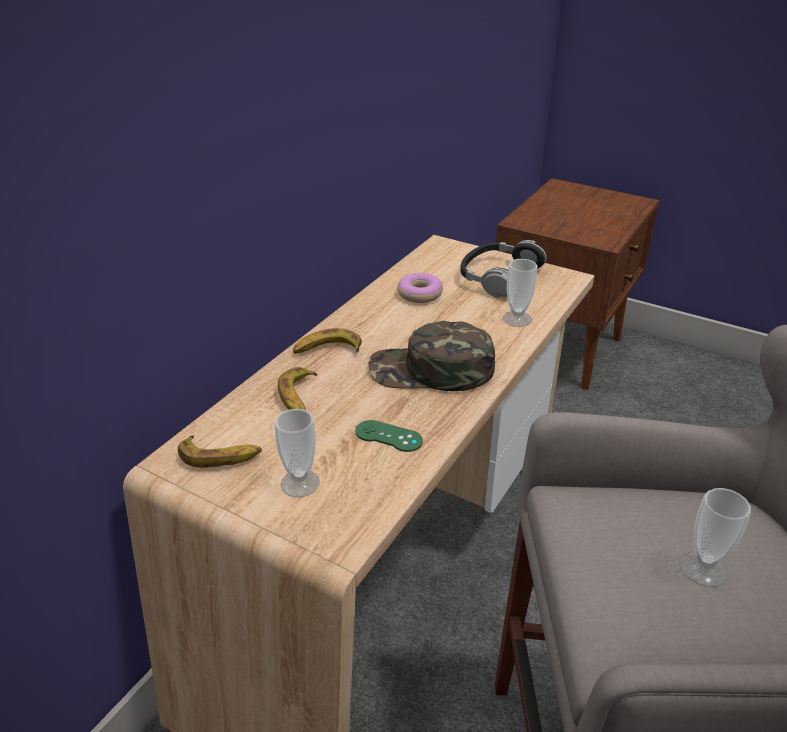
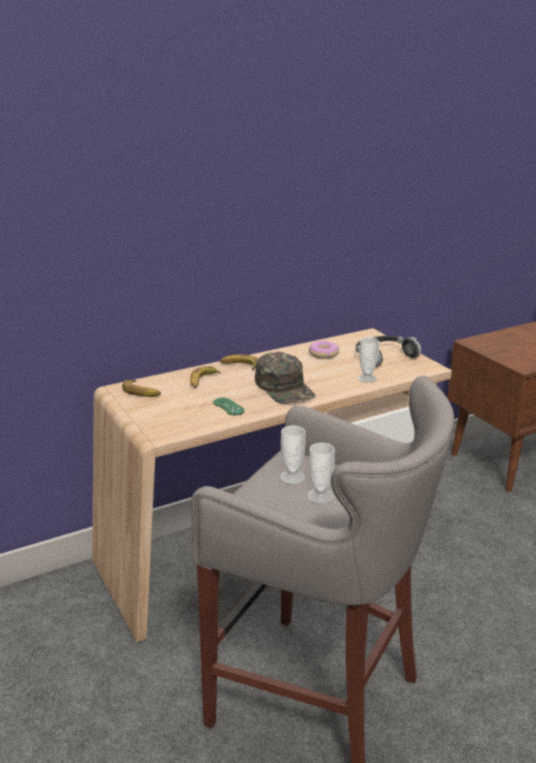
camera: 30 degrees right, 10 degrees down
cup [275,409,320,497] -> cup moved to [280,426,306,484]
green cap [368,321,495,391] -> green cap turned 150 degrees counterclockwise [255,352,315,404]

